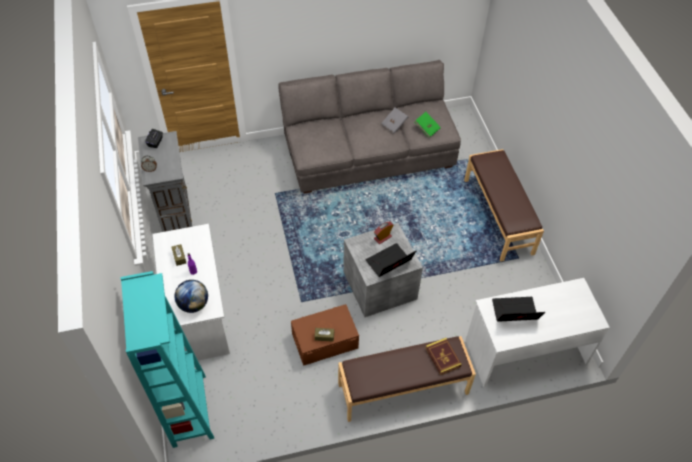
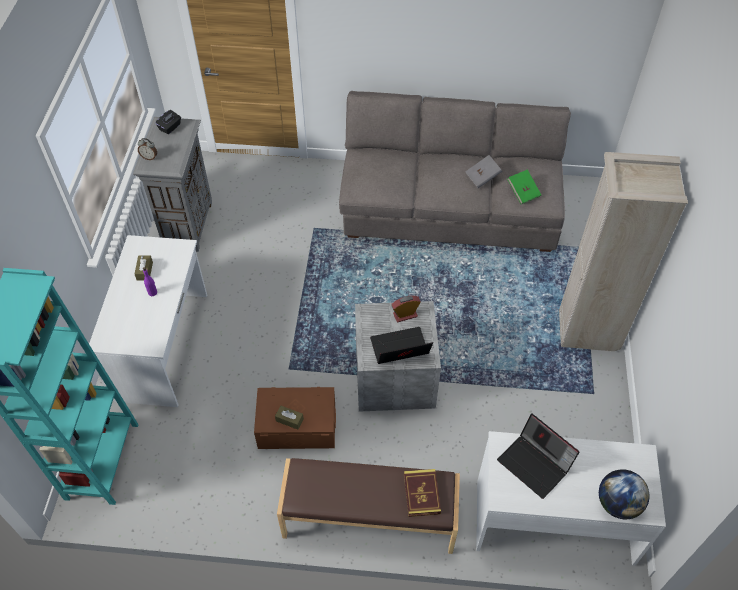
camera: 20 degrees right, 0 degrees up
globe [175,280,208,313] -> globe moved to [599,469,650,519]
brown bench [464,149,544,262] -> beige cabinet [559,152,688,351]
laptop [492,297,545,322] -> laptop turned 150 degrees counterclockwise [497,414,579,499]

